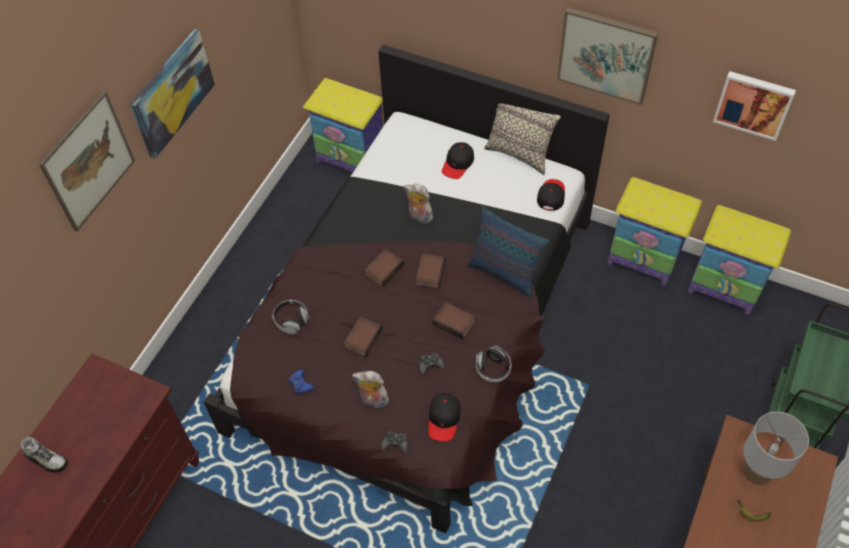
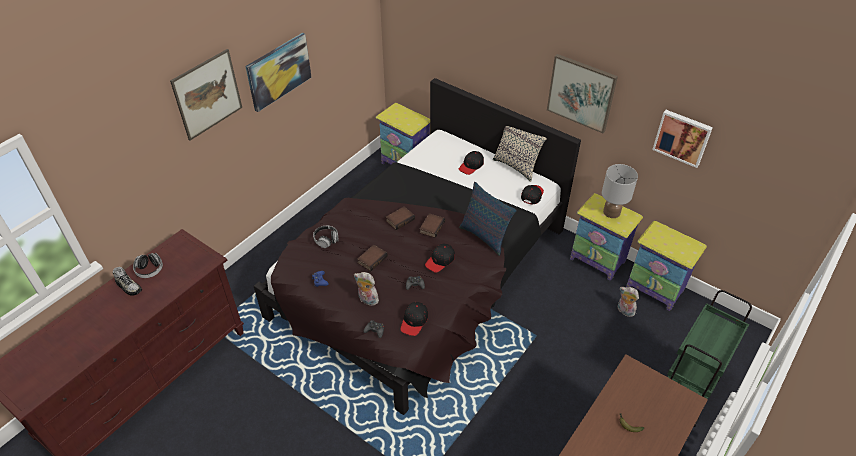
camera: 10 degrees right, 10 degrees down
plush toy [404,184,433,223] -> plush toy moved to [618,287,639,317]
book [433,302,475,339] -> black cap [425,244,455,273]
headphones [475,345,511,382] -> headphones moved to [133,253,163,278]
grey table lamp [743,412,809,485] -> grey table lamp moved to [602,164,638,218]

